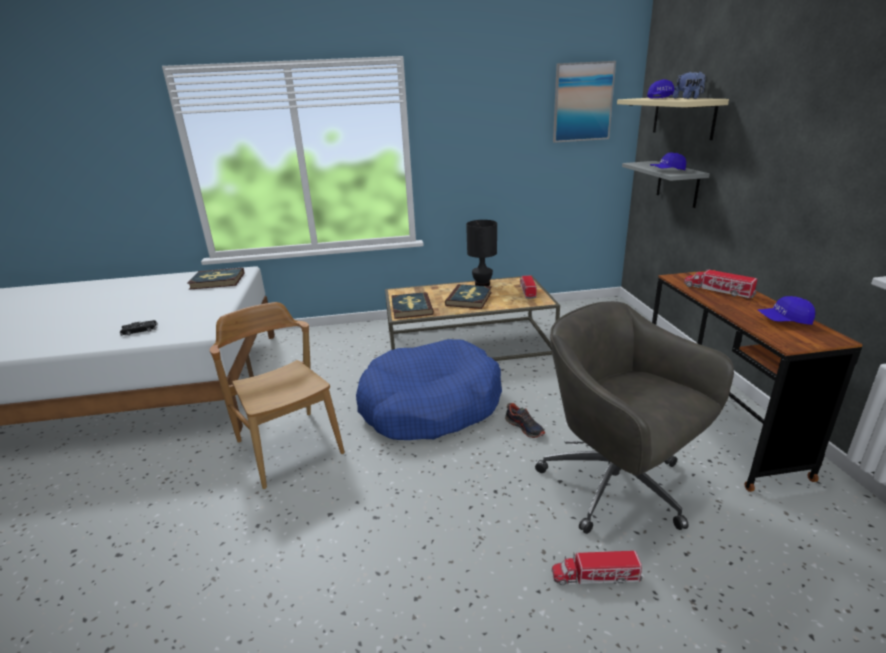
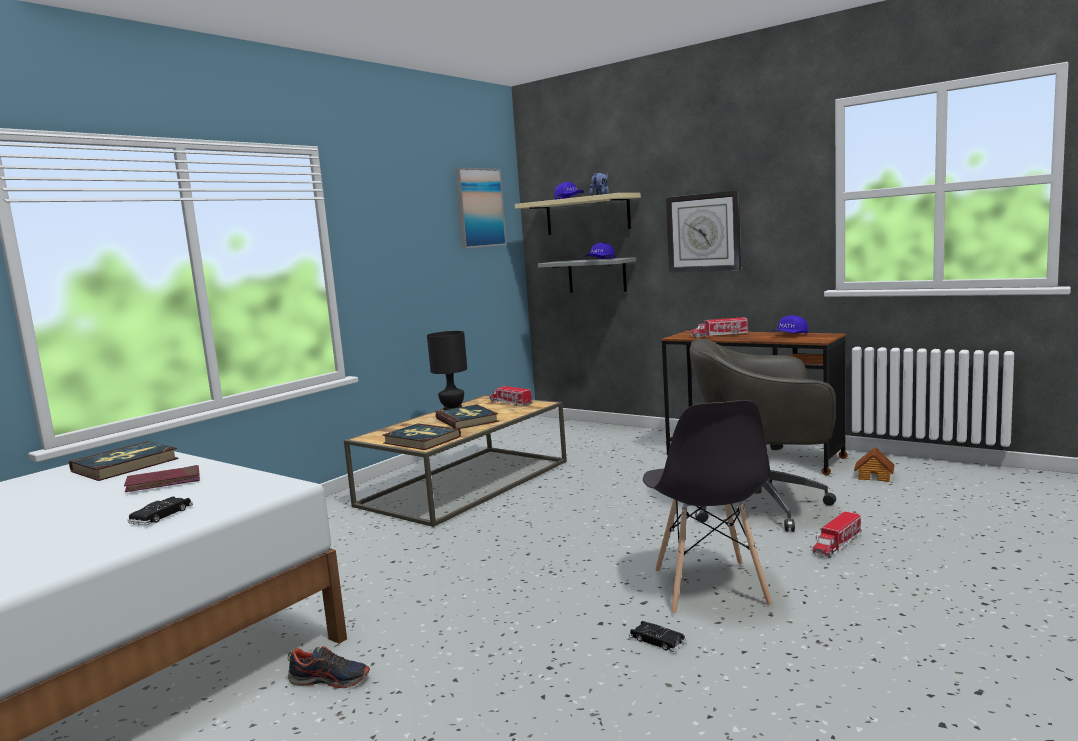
camera: 45 degrees left, 15 degrees down
brown chair [210,302,345,489] -> none
blue dog bed [356,339,502,440] -> none
shoe [505,403,545,438] -> shoe moved to [288,646,370,688]
none -> red book [124,465,200,492]
none -> black toy car [629,621,686,652]
none -> grey chair [643,400,772,615]
none -> wall clock [666,190,741,273]
none -> toy house [854,447,895,482]

